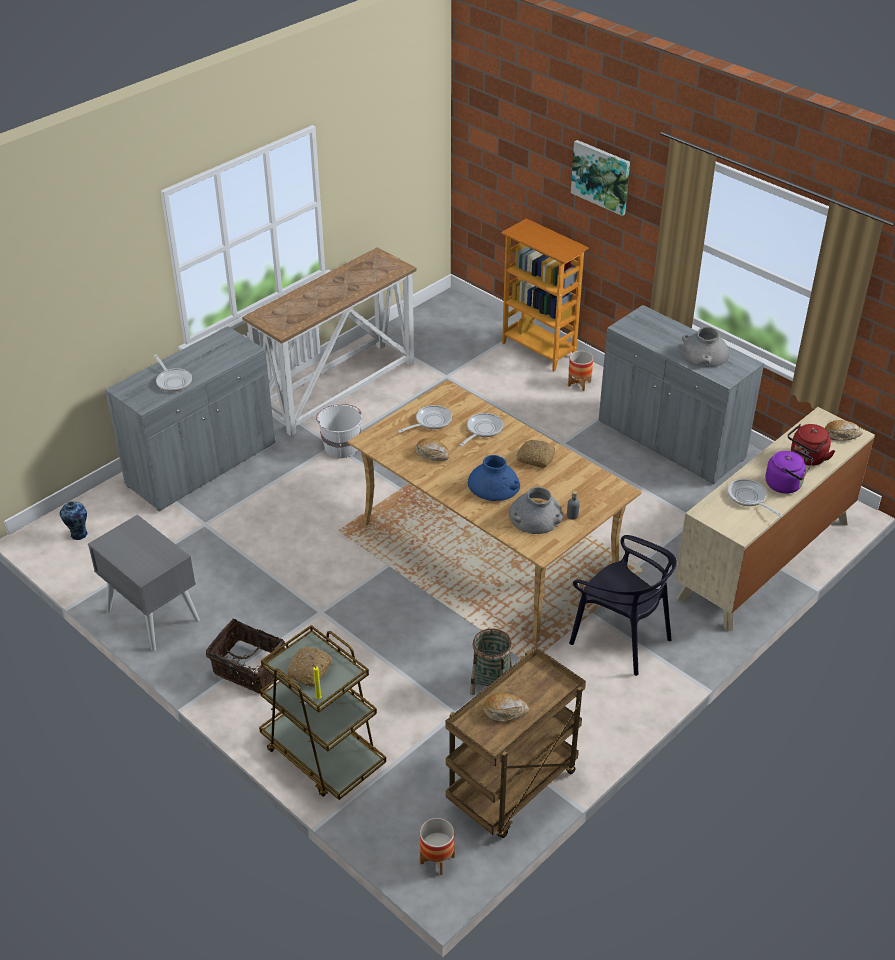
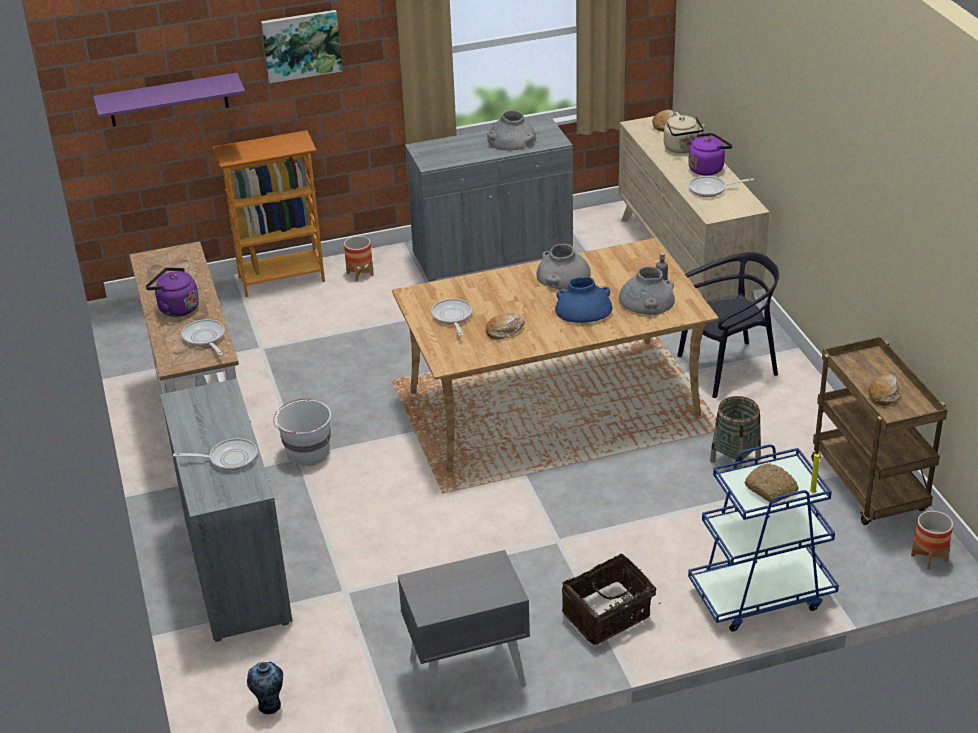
camera: 60 degrees left, 5 degrees down
brown cart [259,625,386,800] -> blue cart [688,444,839,632]
frying pan [460,413,503,446] -> frying pan moved to [181,319,225,356]
bread [517,439,556,468] -> grey vase [536,244,591,290]
red kettle [788,424,835,466] -> beige kettle [664,115,706,153]
none -> purple shelf [93,73,245,127]
none -> purple kettle [145,268,199,317]

